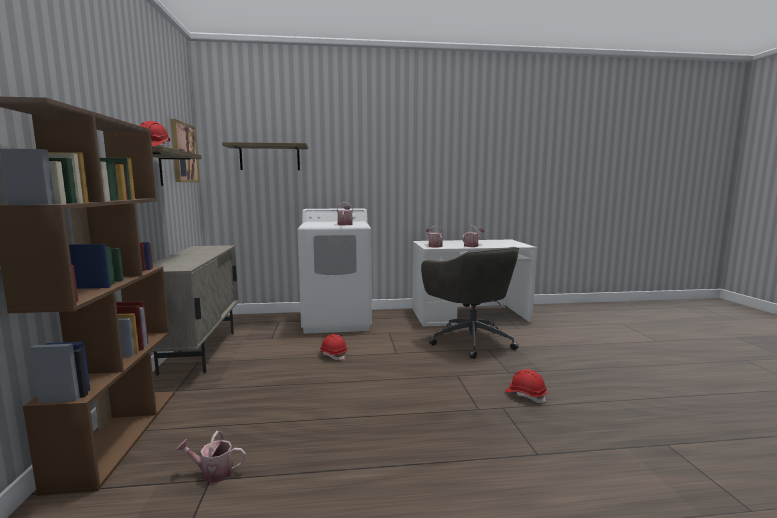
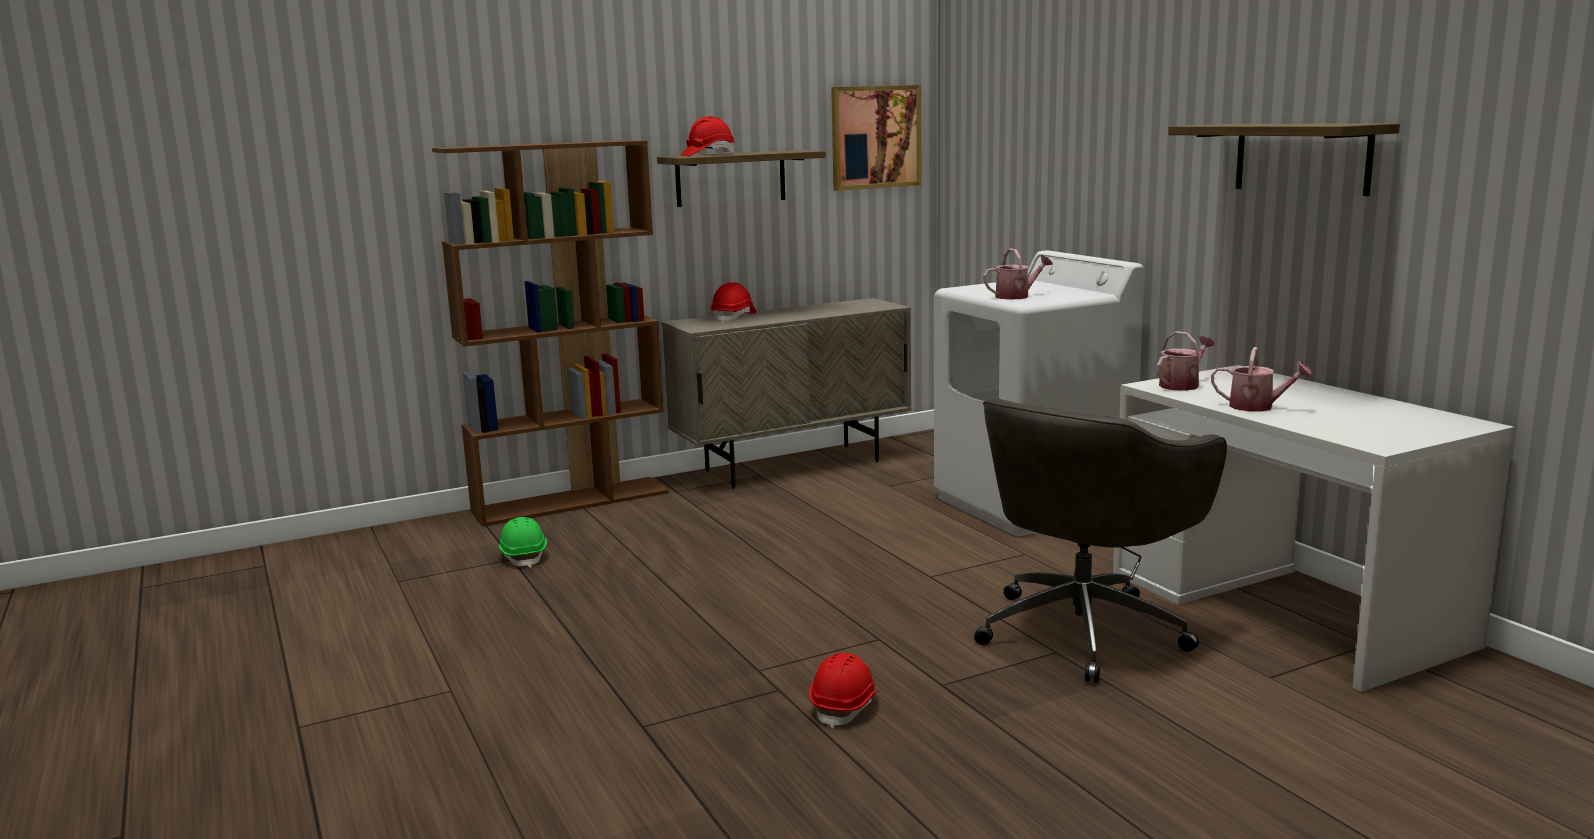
camera: 70 degrees right, 5 degrees up
watering can [175,431,246,483] -> green hard hat [498,517,547,568]
shelf [222,142,308,170] -> shelf moved to [1168,123,1400,196]
red hard hat [318,334,348,360] -> red hard hat moved to [710,282,756,323]

